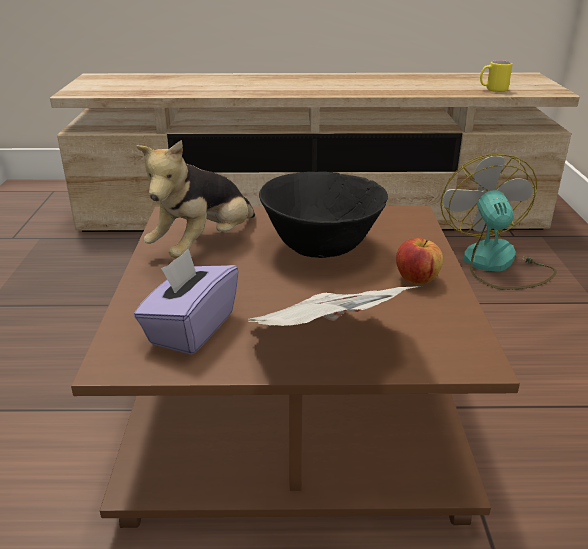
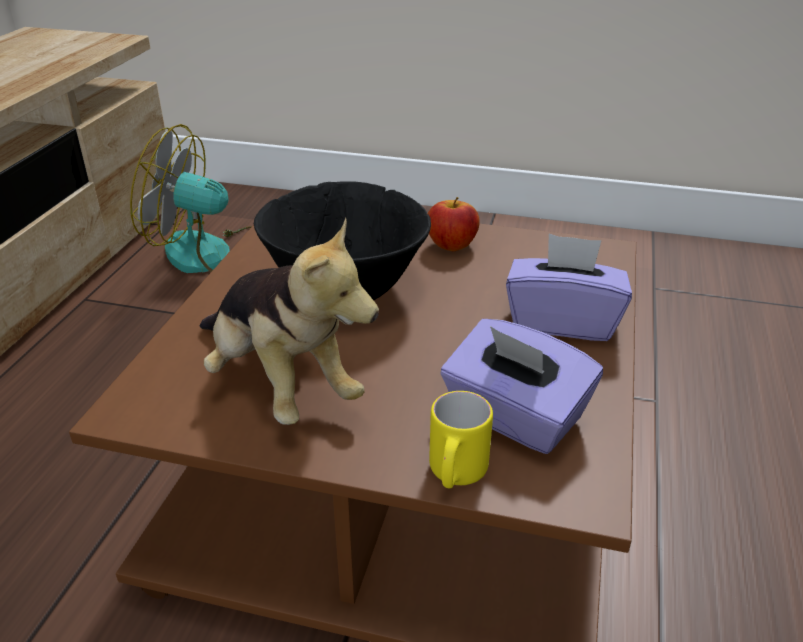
camera: 75 degrees left, 5 degrees up
newspaper [248,286,422,326] -> purple tissue box [506,234,632,341]
yellow mug [480,60,513,92] -> yellow mug moved to [429,391,493,488]

